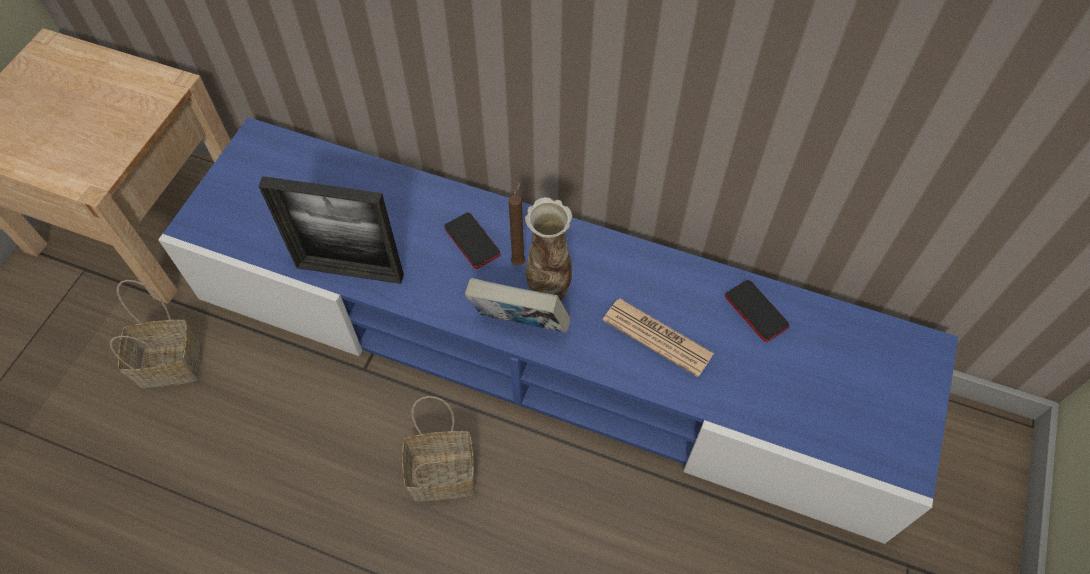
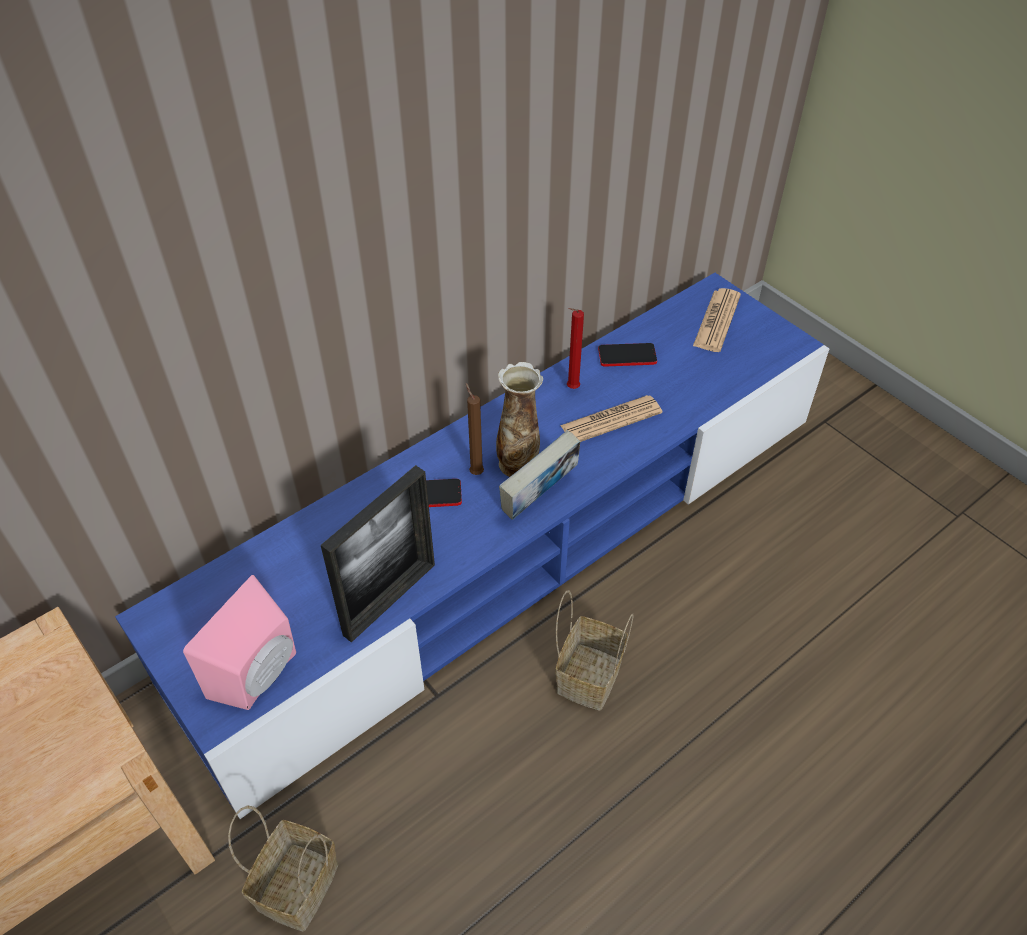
camera: 60 degrees left, 10 degrees down
none -> pink speaker [183,575,296,710]
none -> red candle [567,308,584,389]
none -> newspaper [693,288,741,352]

